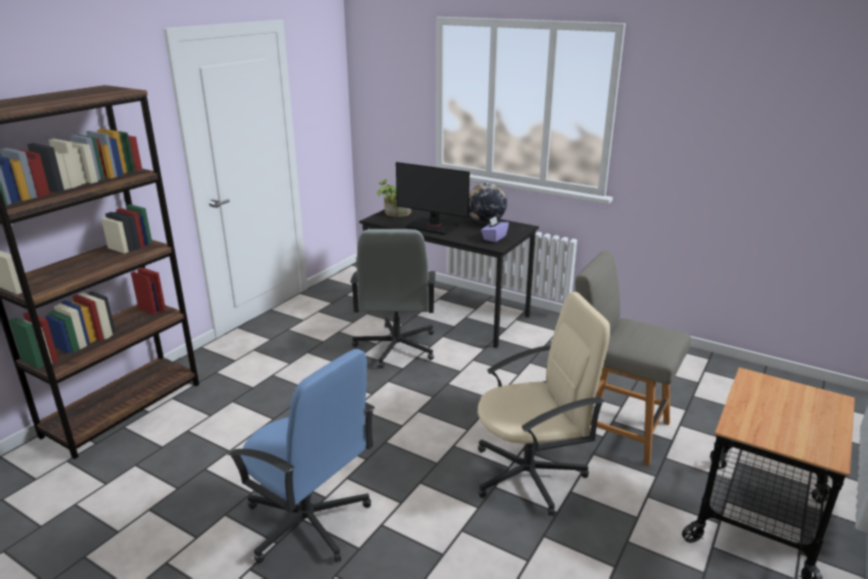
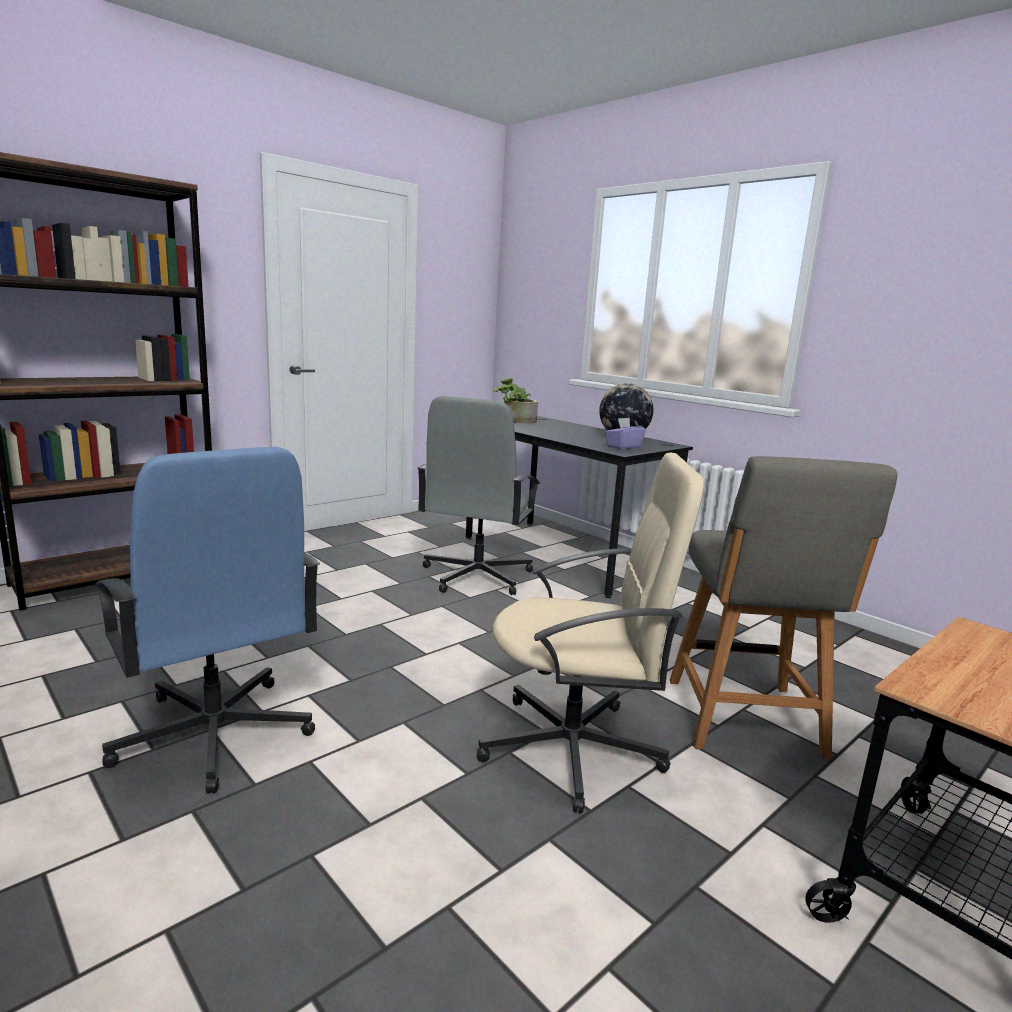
camera: 15 degrees right, 10 degrees down
monitor [396,162,470,235] -> none
grey chair [572,251,691,466] -> grey chair turned 135 degrees counterclockwise [670,456,898,759]

